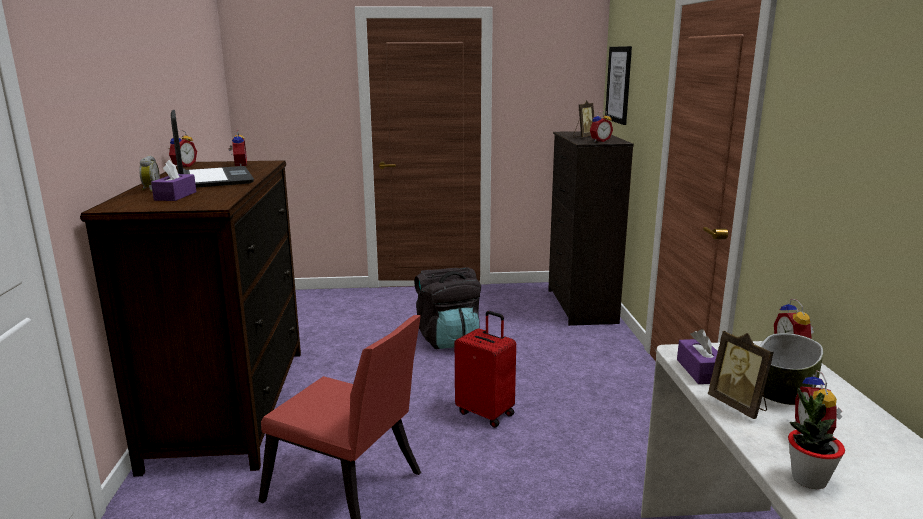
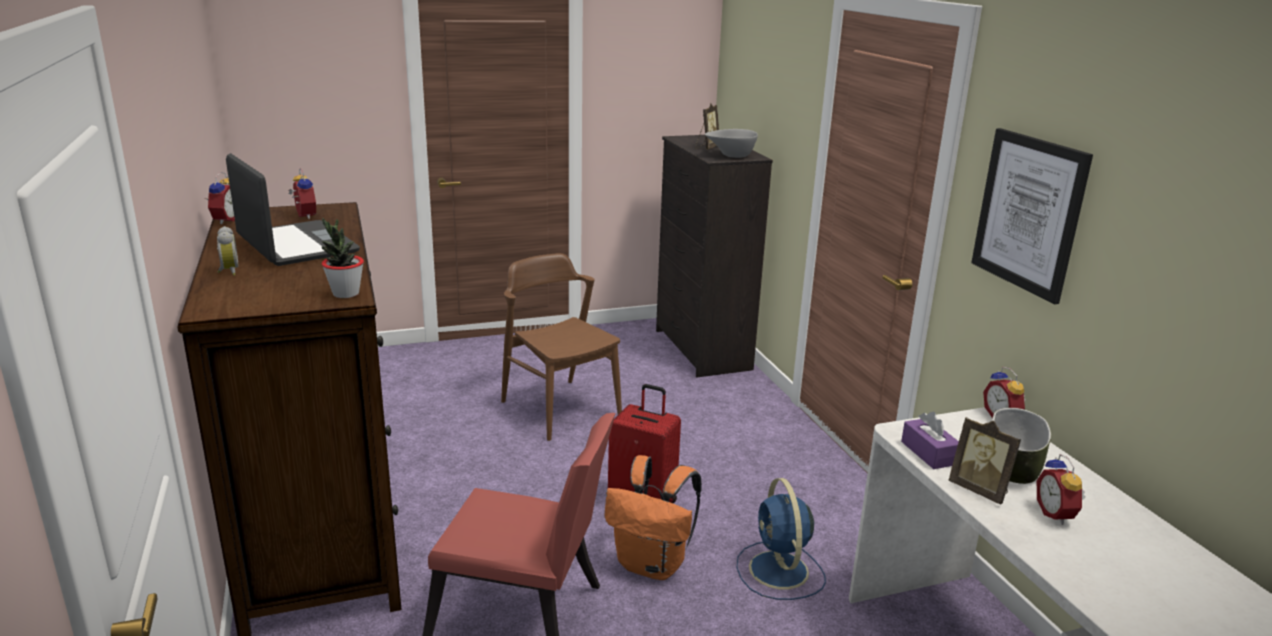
camera: 15 degrees left, 5 degrees up
purple tissue box [151,160,196,201] -> none
black backpack [414,267,481,349] -> brown chair [501,253,622,441]
alarm clock [590,110,613,142] -> grey bowl [705,129,758,158]
picture [605,46,632,125] -> picture moved to [971,128,1093,304]
potted plant [788,388,845,489] -> potted plant moved to [322,218,364,298]
none -> orange backpack [604,455,702,580]
none -> blue fan [737,478,826,600]

